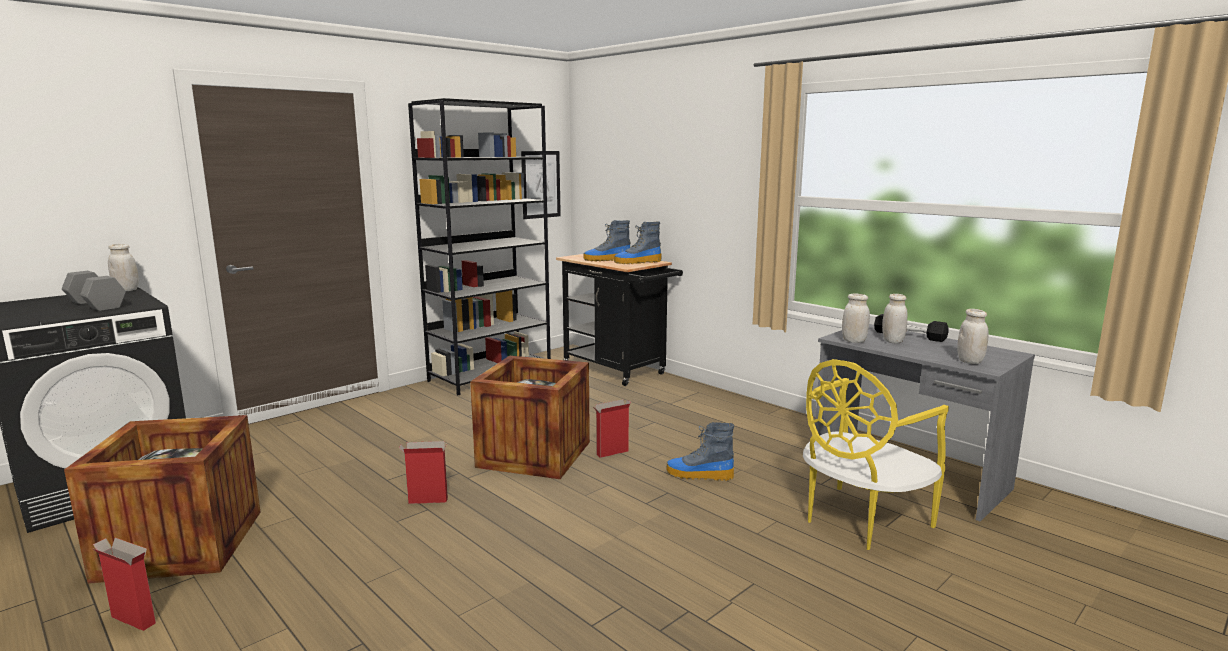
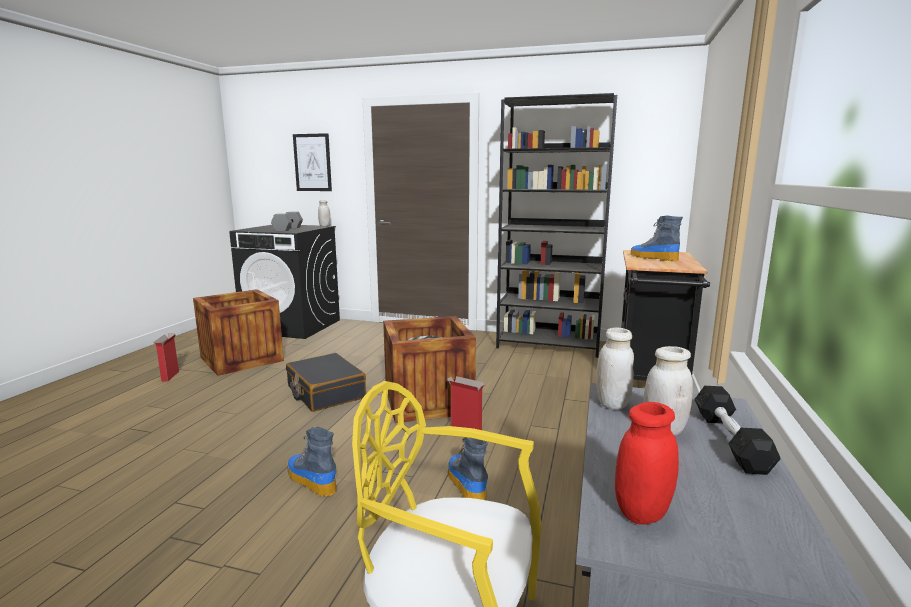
camera: 60 degrees right, 0 degrees up
cardboard box [399,441,448,504] -> black suitcase [286,353,366,412]
picture [521,151,561,219] -> picture moved to [293,133,332,191]
boot [614,221,661,264] -> boot moved to [287,427,337,496]
white jar [957,309,989,364] -> red jar [615,402,679,524]

